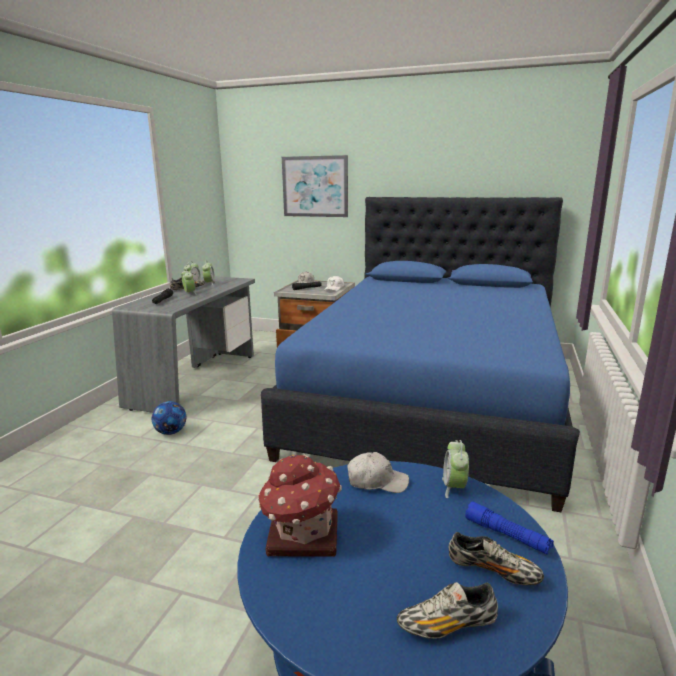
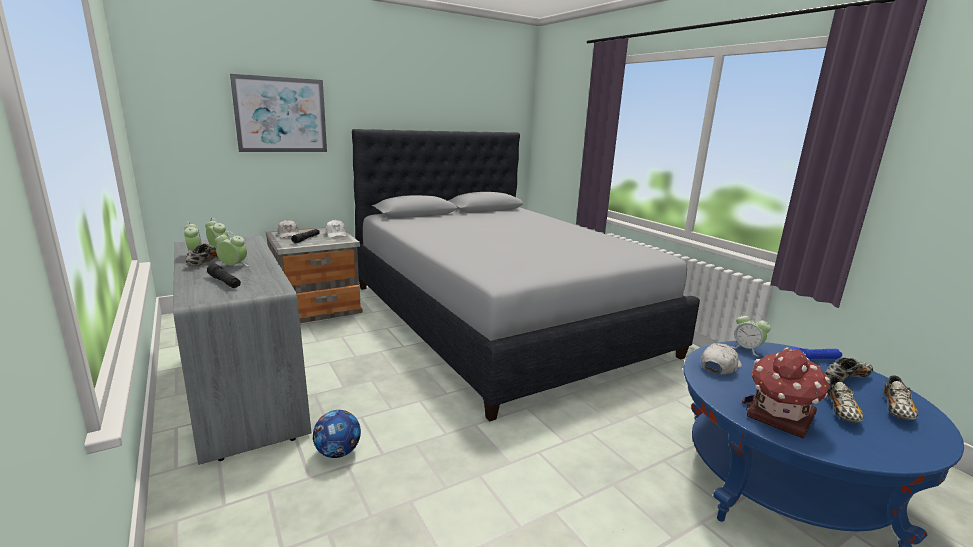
camera: 50 degrees left, 0 degrees up
blue bed [261,197,580,512] -> grey bed [352,129,700,421]
none -> shoe [827,375,864,423]

